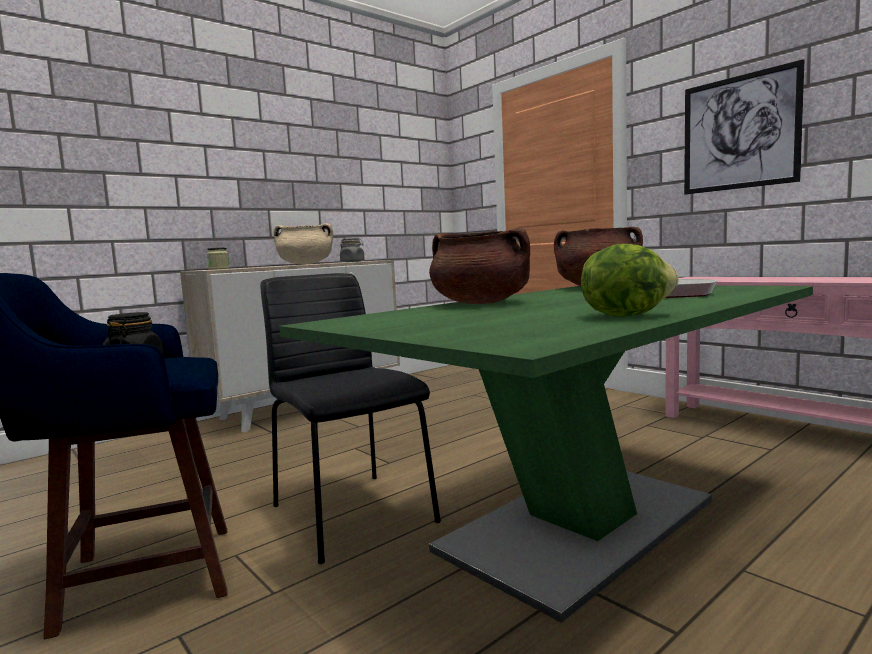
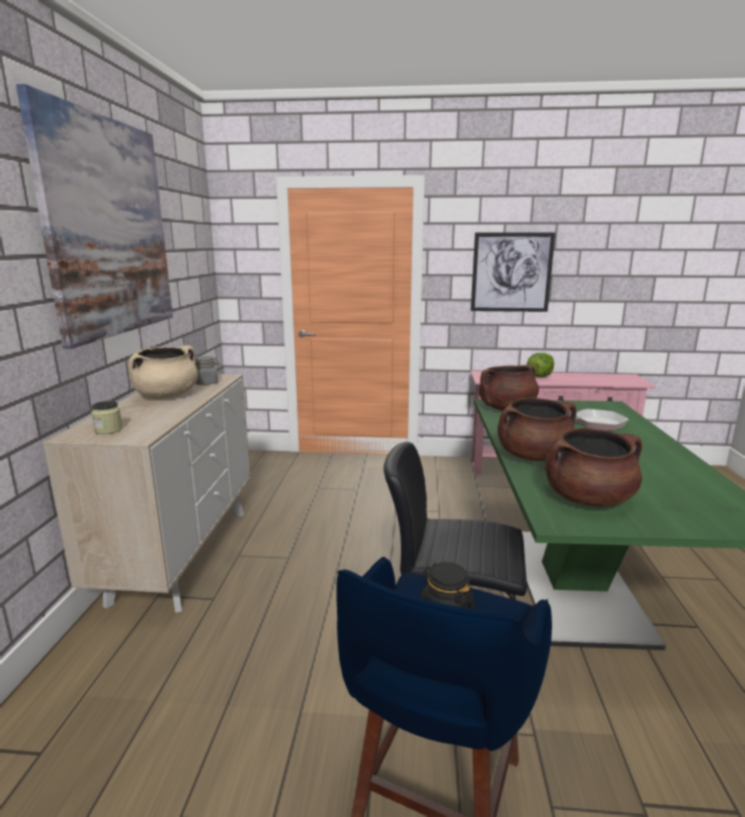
camera: 45 degrees left, 10 degrees up
lettuce [581,244,679,317] -> lettuce moved to [527,353,554,377]
none -> picture [16,84,173,349]
none -> brown cooking pot [545,428,642,506]

